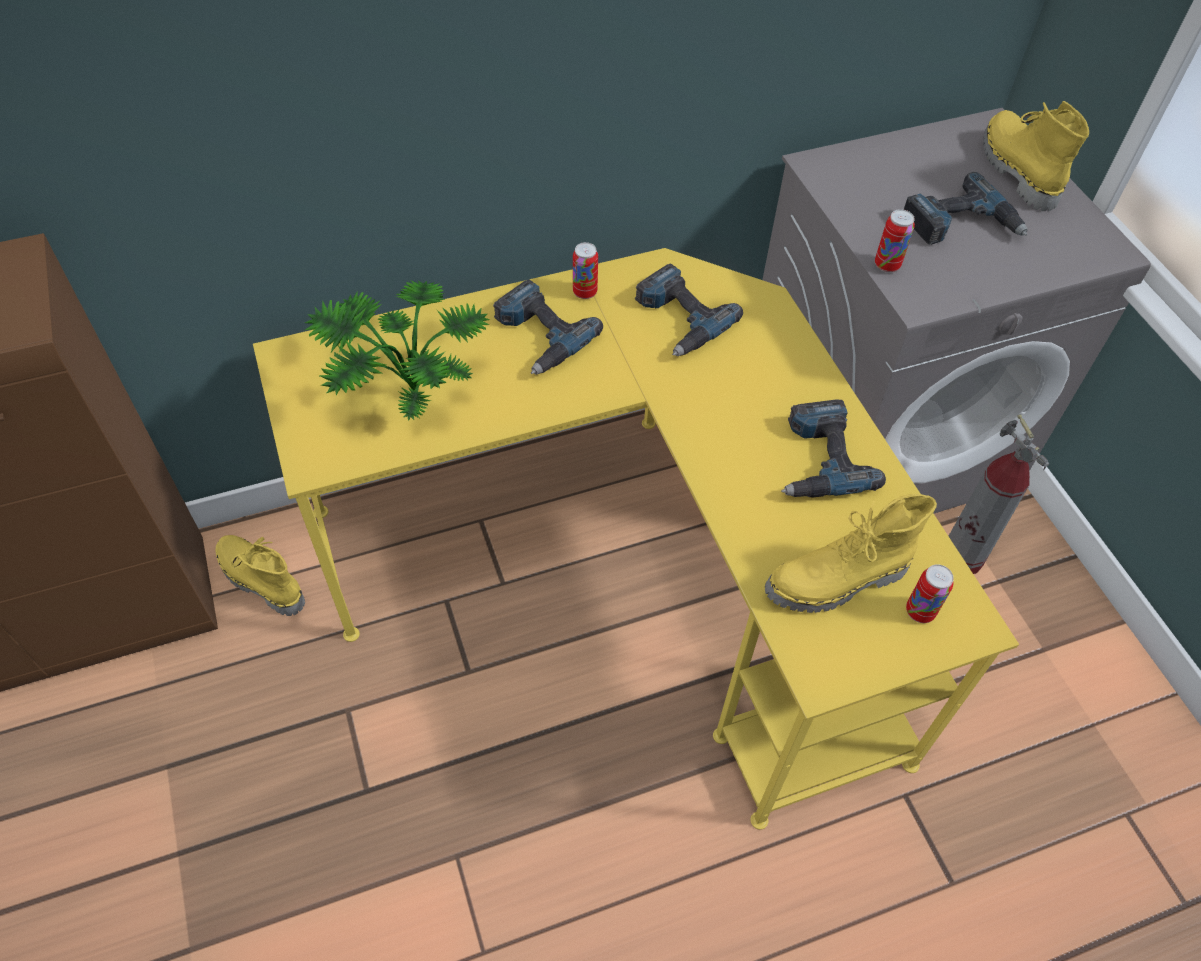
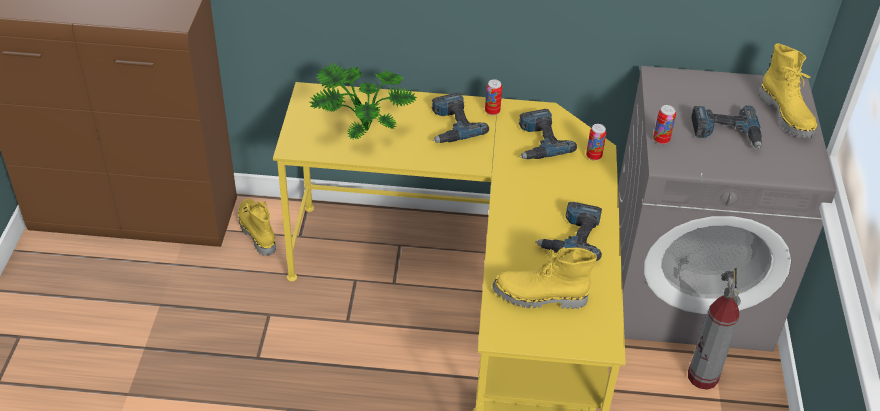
camera: 25 degrees right, 10 degrees down
can [906,564,954,623] -> can moved to [586,124,606,160]
yellow boot [983,101,1089,211] -> yellow boot turned 150 degrees clockwise [759,44,817,138]

